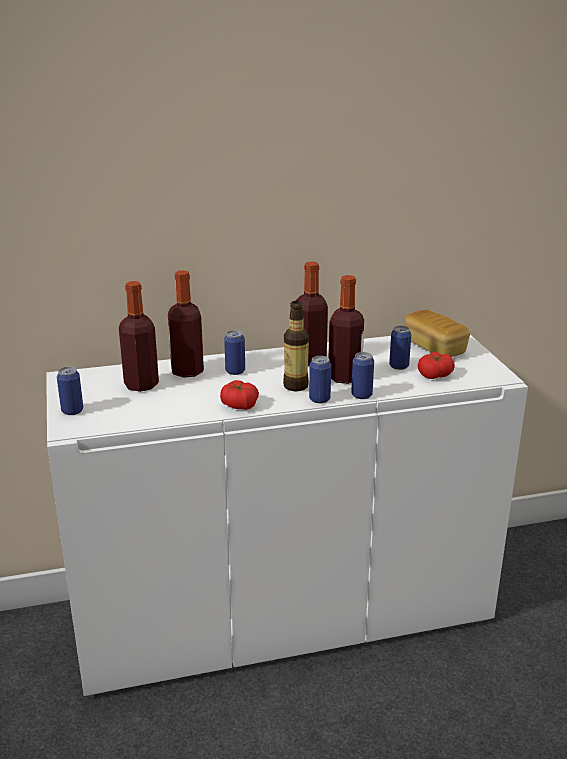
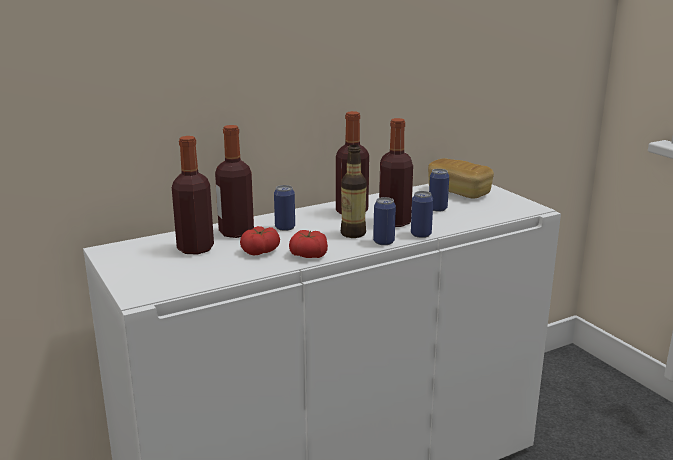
camera: 15 degrees left, 5 degrees down
can [57,366,83,415] -> none
tomato [418,352,455,379] -> tomato moved to [240,226,280,255]

